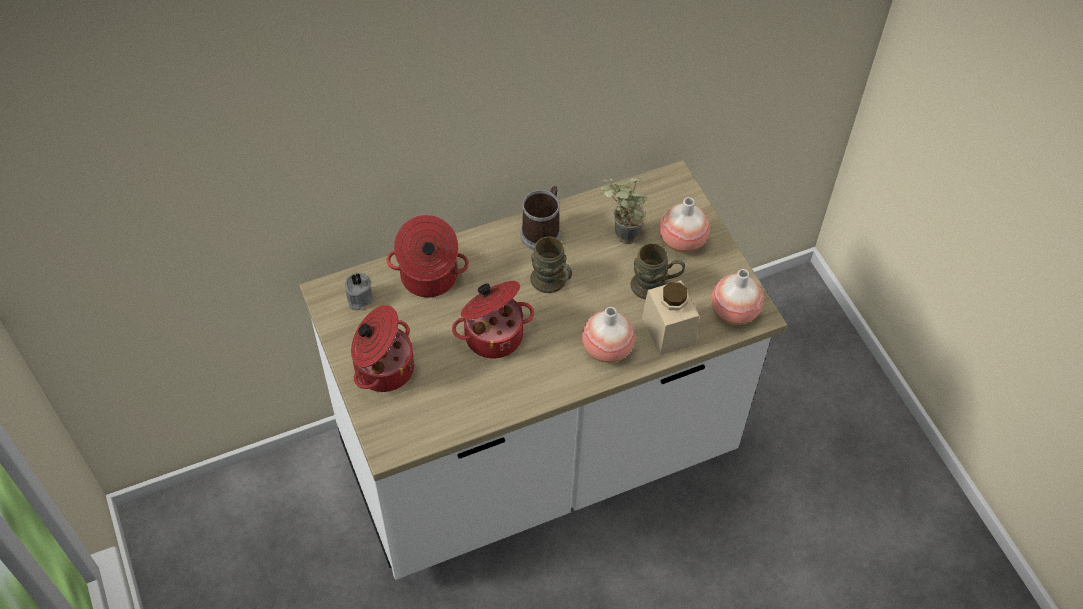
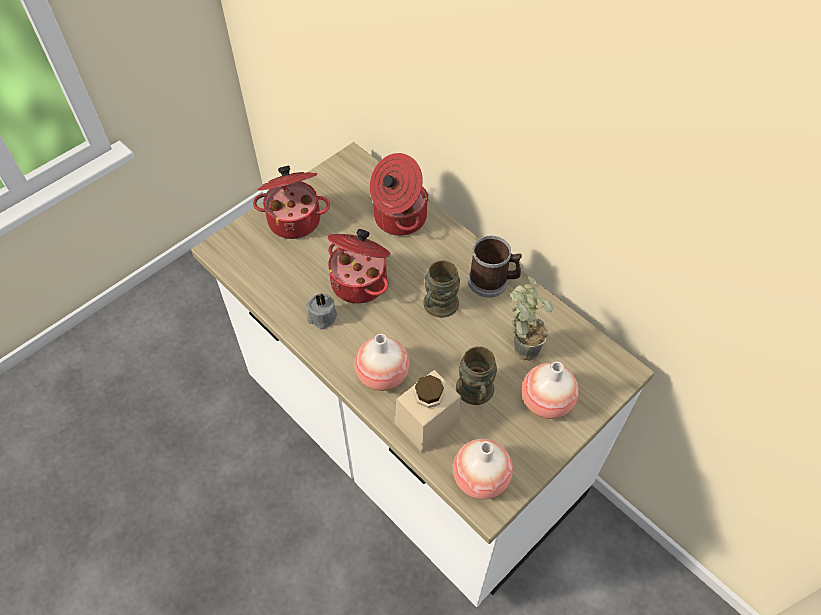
camera: 70 degrees right, 0 degrees up
grey candle [345,273,373,310] -> grey candle moved to [307,294,337,329]

